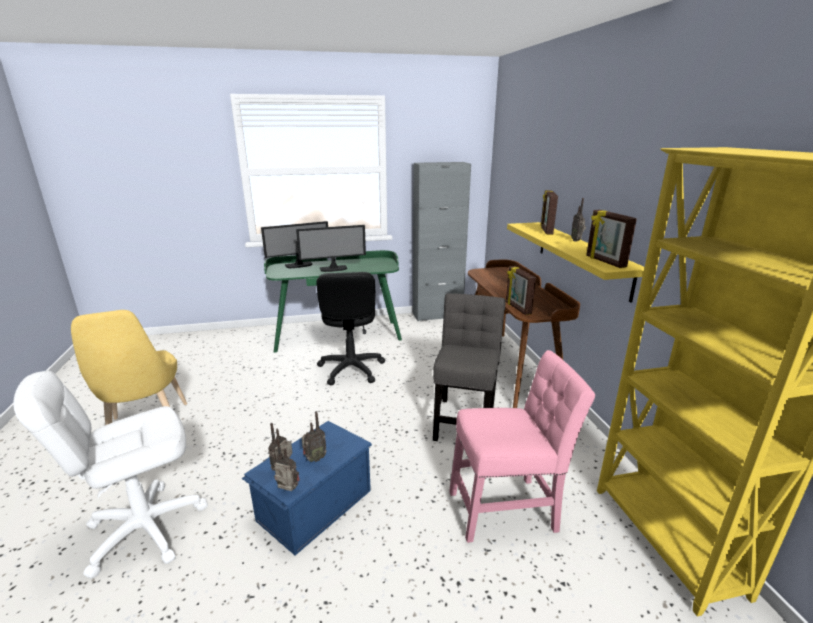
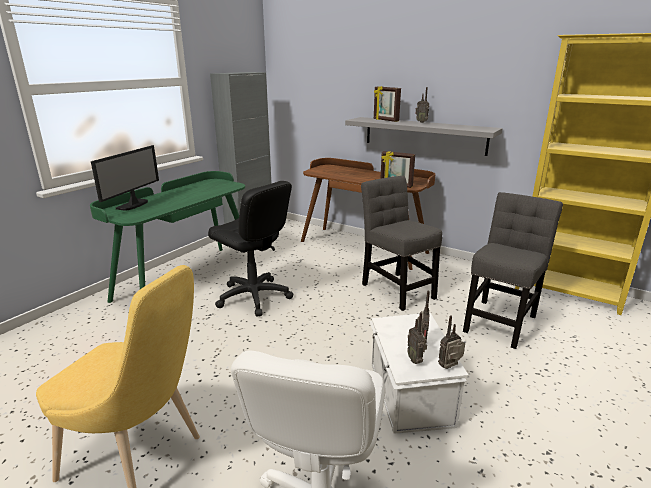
camera: 45 degrees left, 0 degrees up
blue storage box [242,421,371,555] -> white storage box [369,312,468,434]
monitor [296,225,366,272] -> none
pink chair [449,350,595,543] -> grey chair [463,192,563,349]
yellow shelf [507,222,644,303] -> grey shelf [345,117,503,156]
picture frame [586,210,637,268] -> none

